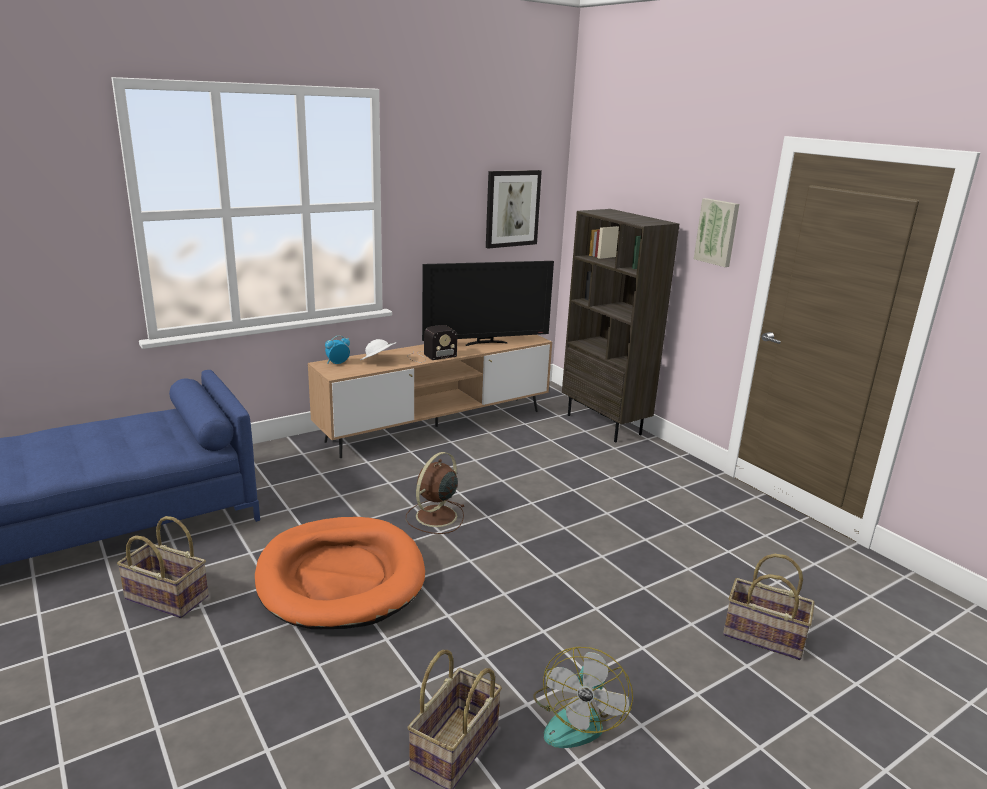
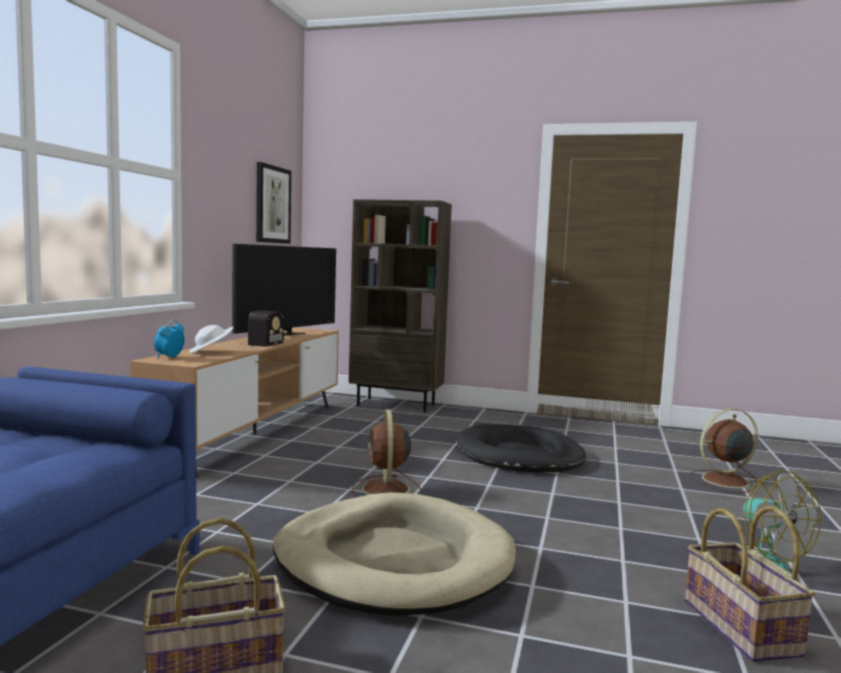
camera: 40 degrees left, 15 degrees down
orange dog bed [255,517,425,629] -> beige dog bed [273,492,516,616]
picture [694,198,739,267] -> none
basket [723,554,815,660] -> brown fan [689,409,763,493]
none -> black dog bed [457,424,586,473]

